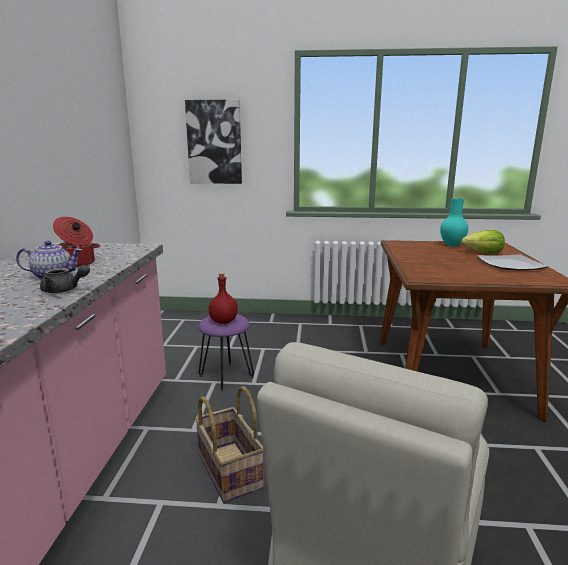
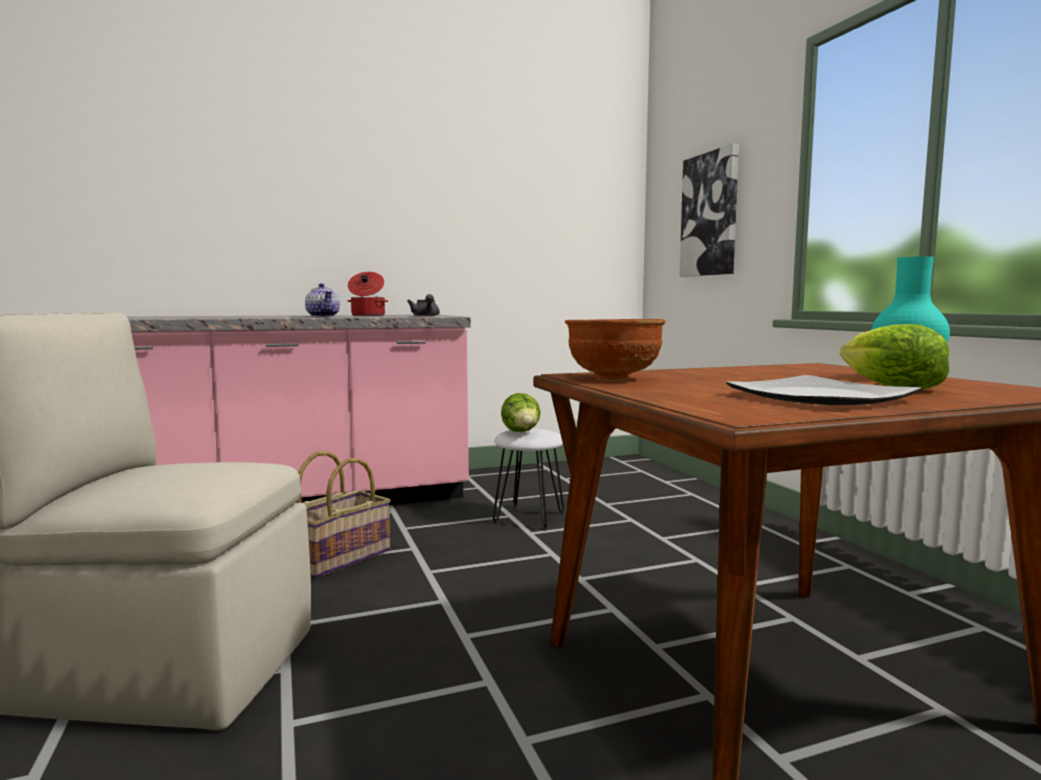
camera: 65 degrees right, 10 degrees down
grey teapot [40,265,90,293] -> grey teapot moved to [407,294,440,316]
purple stool [198,314,254,391] -> white stool [492,429,564,530]
red bottle [208,273,238,324] -> lettuce [501,393,541,432]
none -> brown bowl [565,319,666,380]

